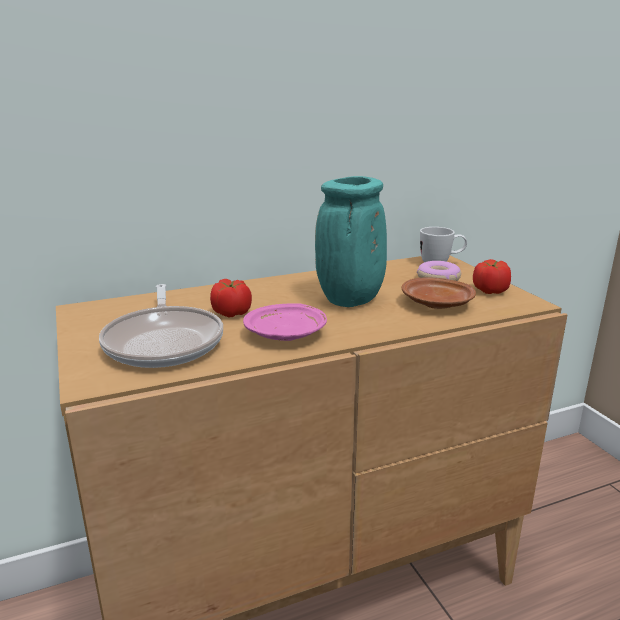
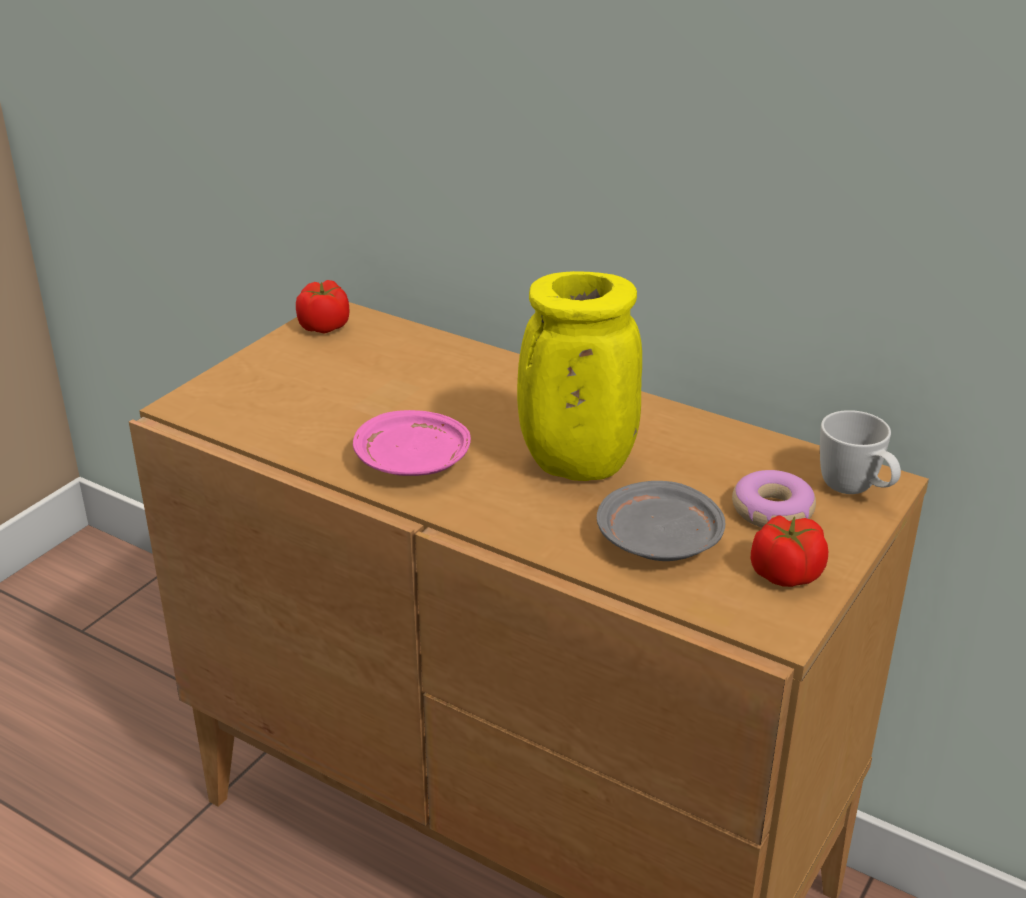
camera: 55 degrees right, 10 degrees up
frying pan [99,284,223,368] -> none
tomato [210,279,252,317] -> tomato moved to [296,280,349,334]
turquoise vase [315,176,387,307] -> yellow vase [517,271,642,481]
brown plate [402,277,476,309] -> grey plate [597,481,725,561]

